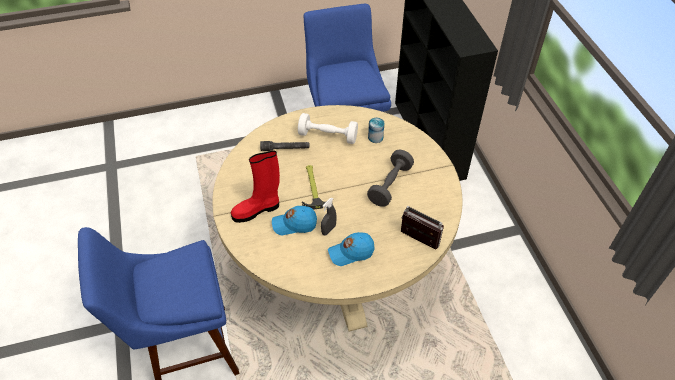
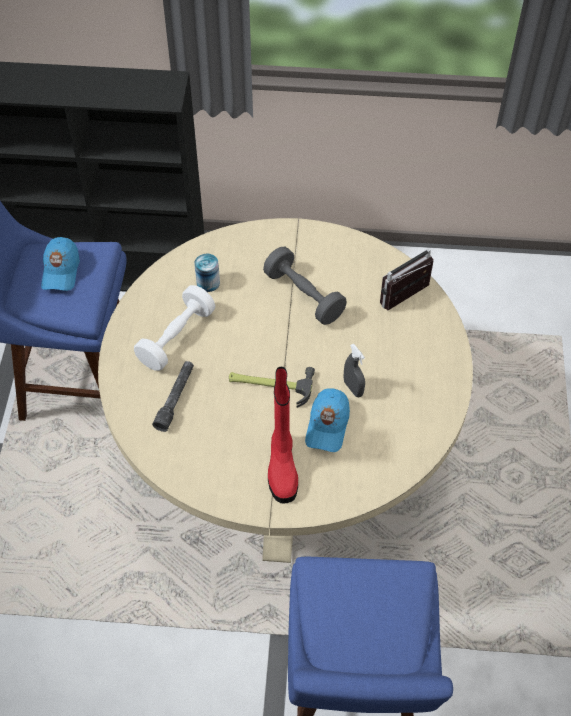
camera: 70 degrees left, 5 degrees up
blue cap [328,232,375,266] -> blue cap moved to [41,237,80,291]

